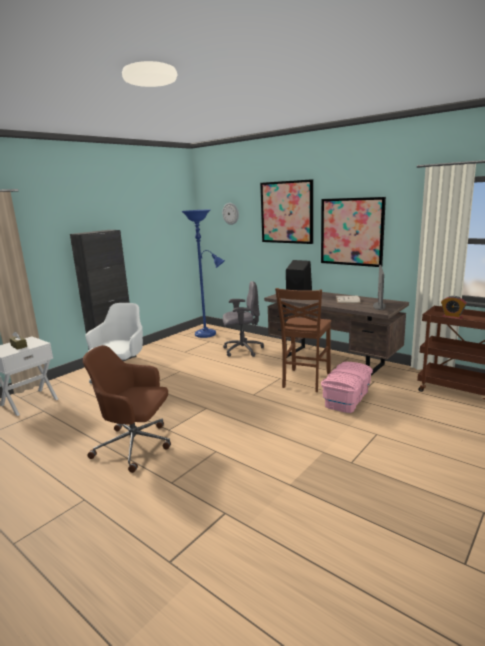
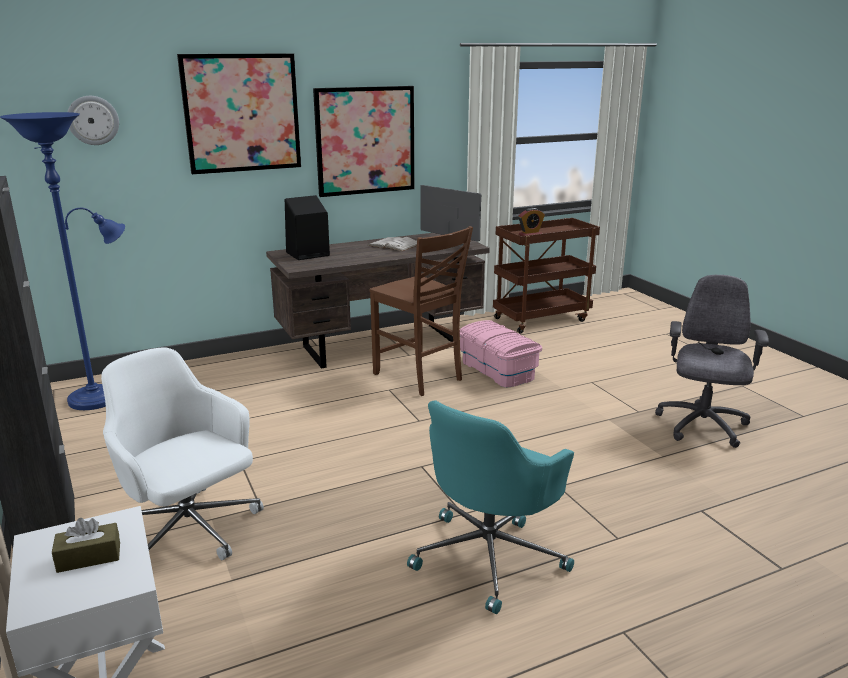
camera: 65 degrees left, 5 degrees up
brown office chair [83,345,171,473] -> turquoise office chair [407,401,574,614]
grey office chair [223,281,264,357] -> grey office chair moved to [655,275,769,448]

